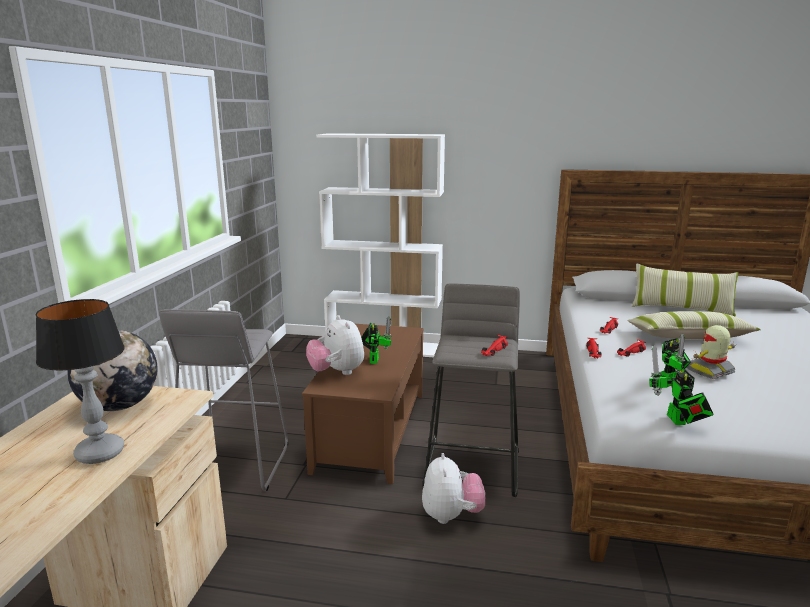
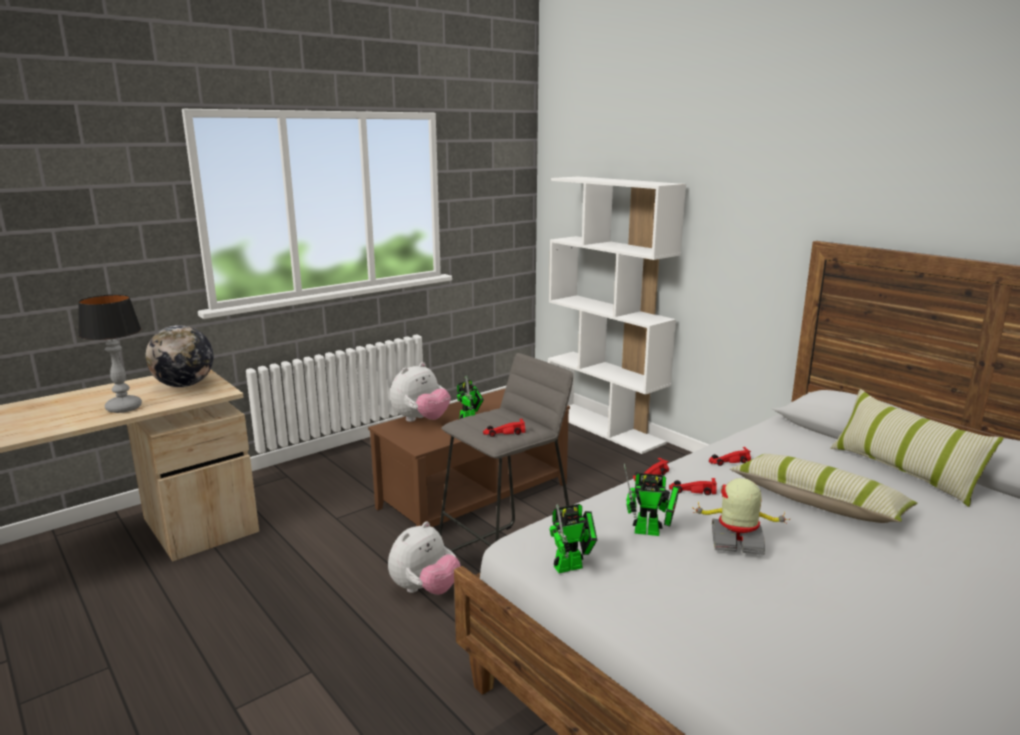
camera: 40 degrees right, 0 degrees up
grey stool [159,309,288,491] -> none
plush toy [306,315,364,375] -> plush toy turned 150 degrees counterclockwise [390,362,451,422]
toy robot [649,345,714,425] -> toy robot turned 150 degrees counterclockwise [549,504,597,573]

